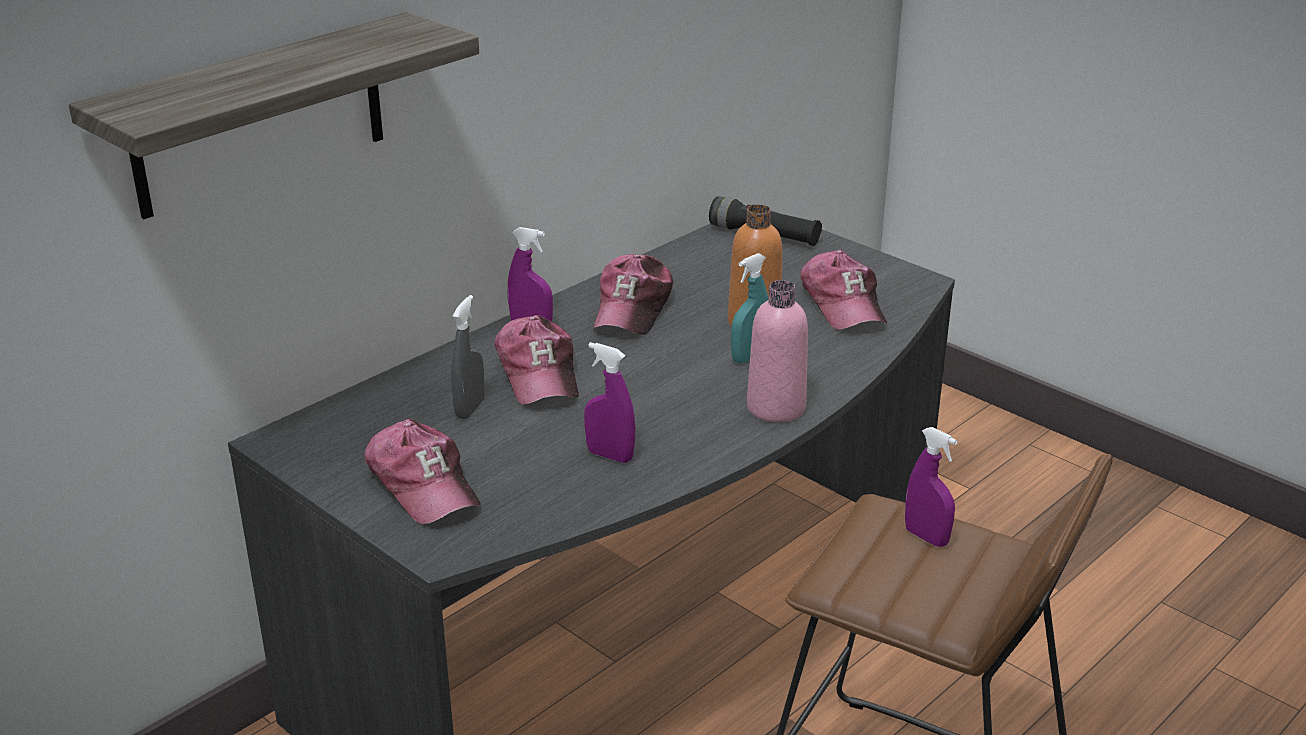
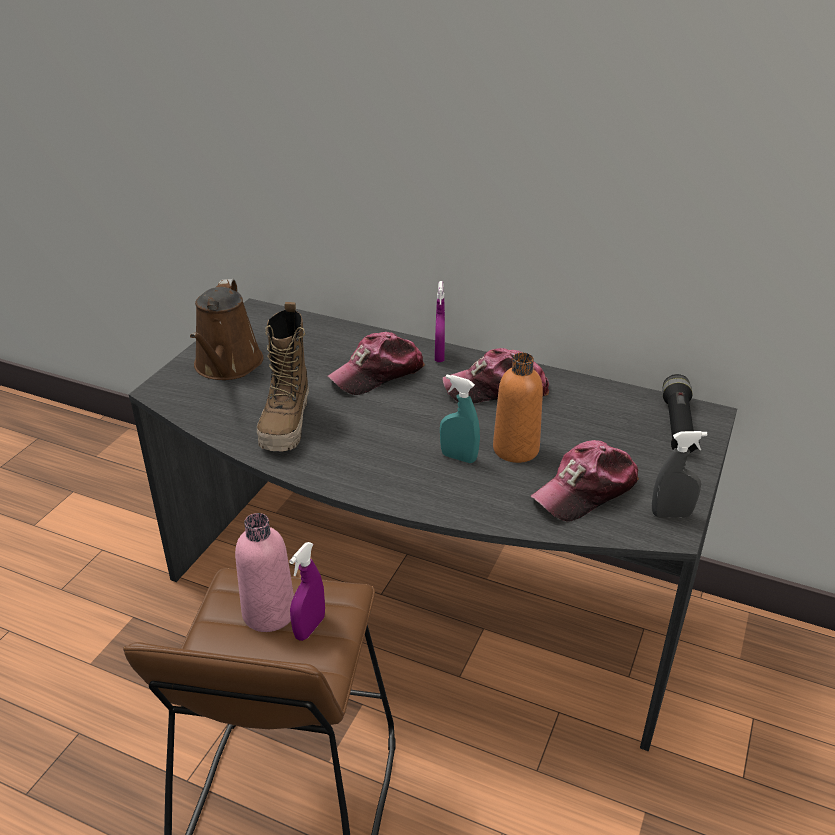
camera: 70 degrees right, 5 degrees up
shelf [69,12,479,219] -> none
cap [364,419,481,525] -> brown watering can [190,279,263,380]
grey spray bottle [451,295,485,419] -> grey spray bottle moved to [652,431,708,518]
purple spray bottle [584,342,635,463] -> boot [257,302,309,451]
pink bottle [747,280,808,422] -> pink bottle moved to [235,513,294,632]

